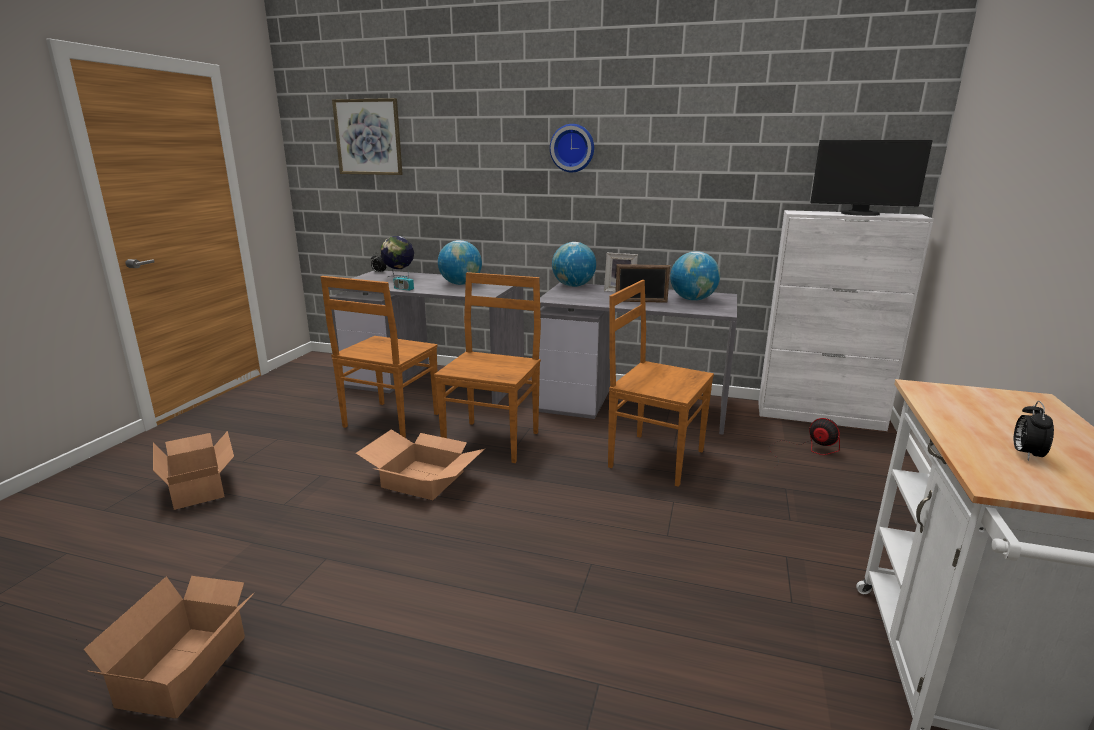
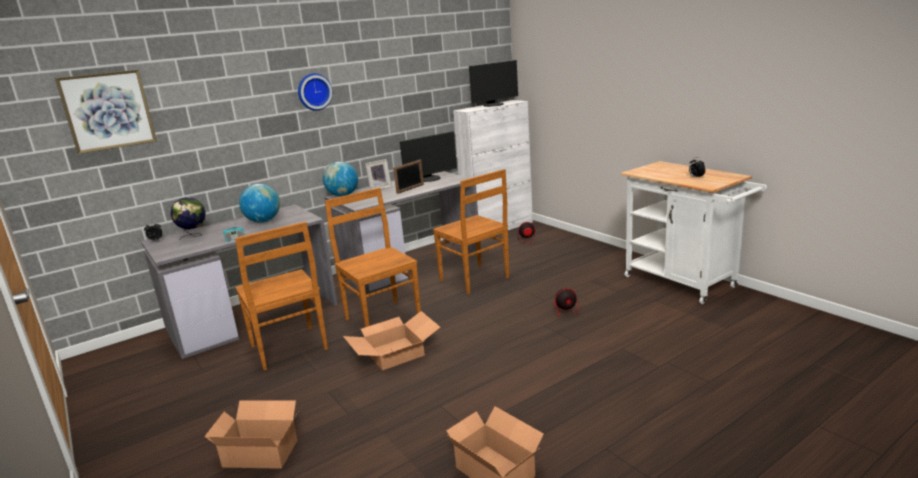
camera: 50 degrees left, 0 degrees up
brown chair [608,280,714,487] -> brown chair turned 105 degrees counterclockwise [433,169,509,294]
globe [670,251,720,301] -> monitor [400,131,457,182]
none -> fan [554,288,590,317]

